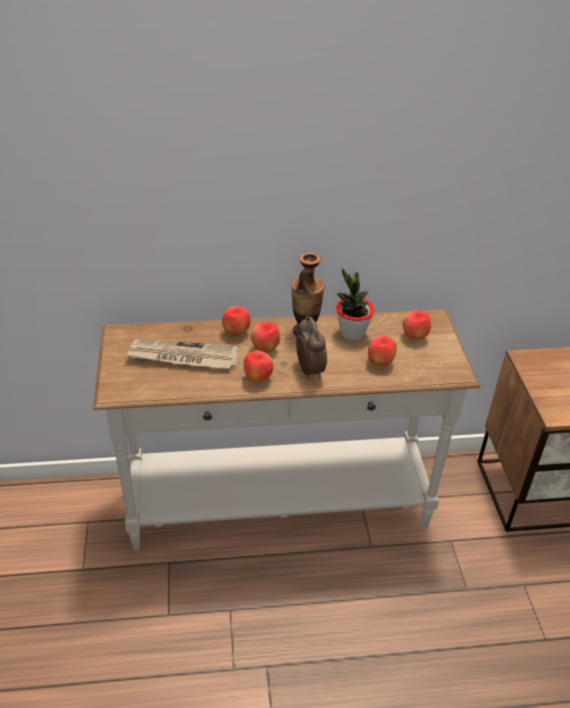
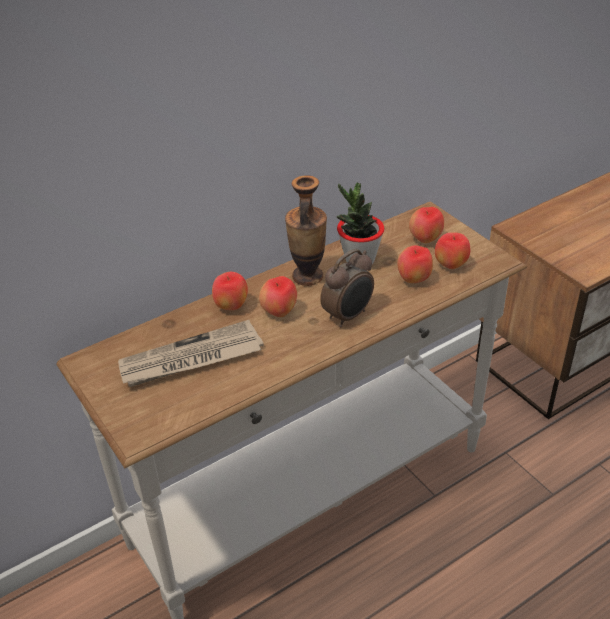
camera: 25 degrees left, 0 degrees up
apple [244,351,274,383] -> apple moved to [435,233,470,269]
alarm clock [296,316,327,379] -> alarm clock turned 90 degrees clockwise [320,249,374,328]

